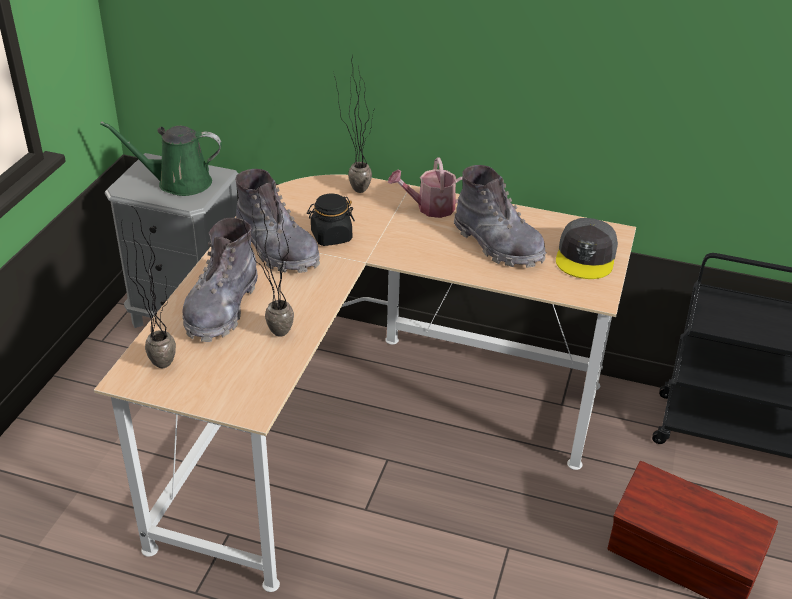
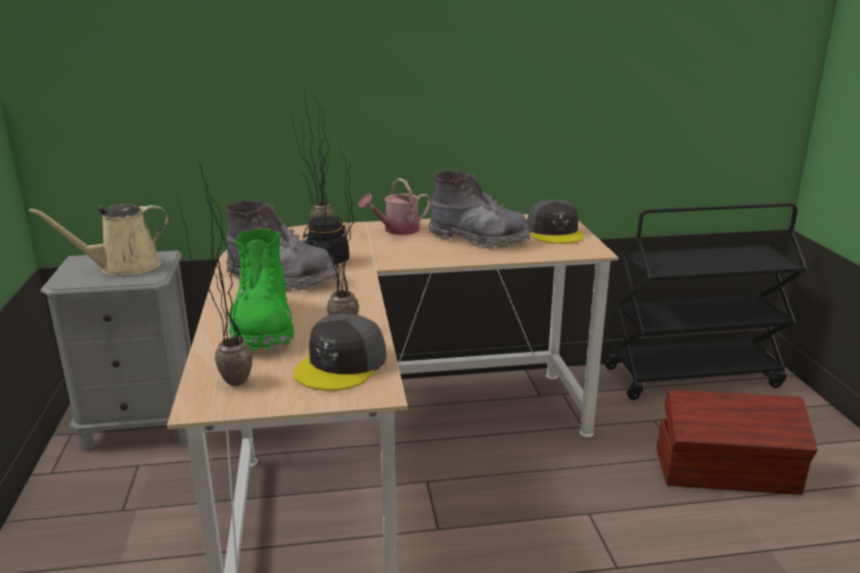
camera: 25 degrees left, 15 degrees down
green watering can [100,121,222,196] -> beige watering can [29,203,169,275]
grey boot [182,218,258,342] -> green boot [229,229,294,353]
none -> grey cap [294,313,387,391]

